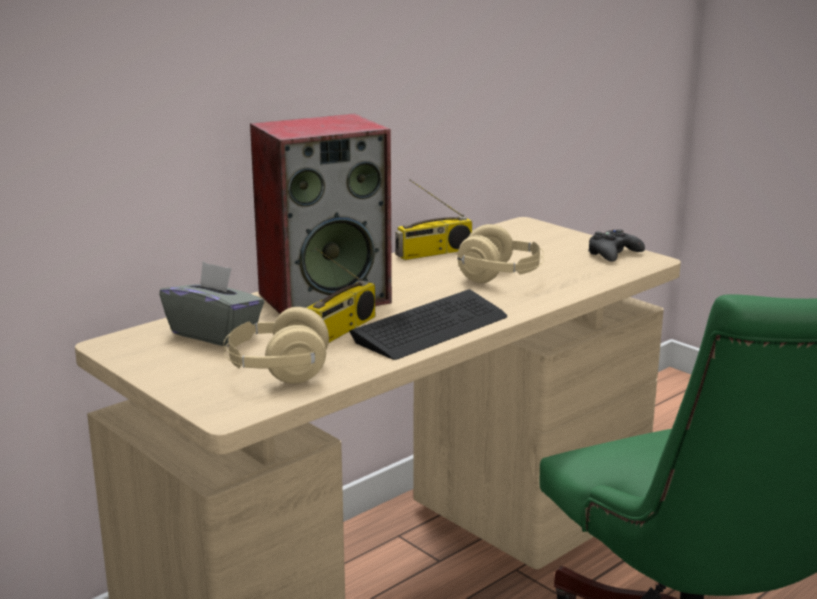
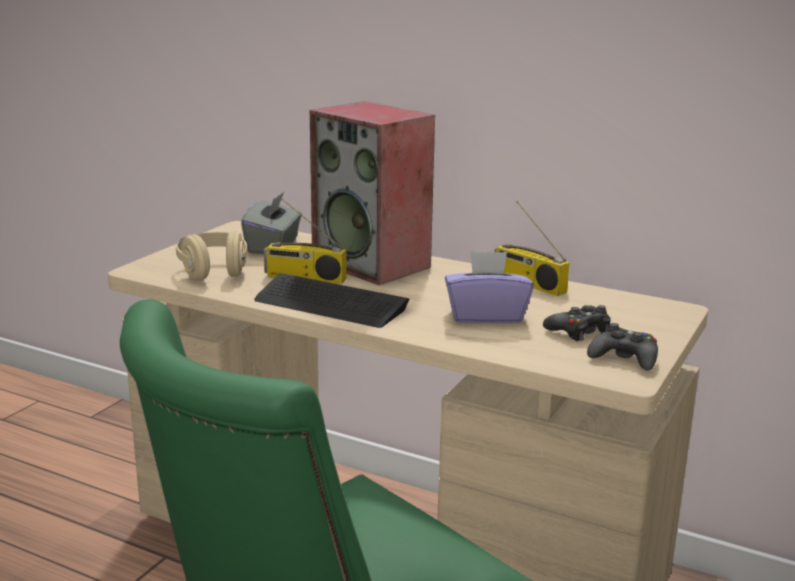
camera: 70 degrees right, 0 degrees up
beige headphones [457,224,544,283] -> purple tissue box [445,251,534,323]
none -> black game controller [543,305,611,341]

